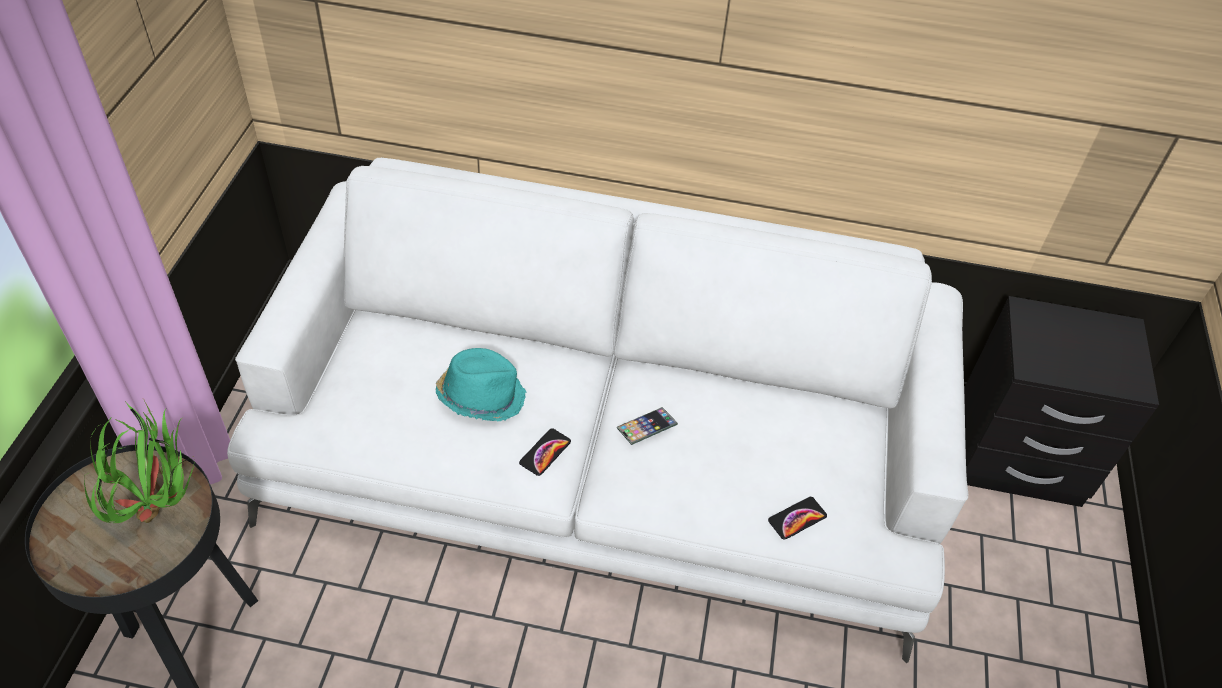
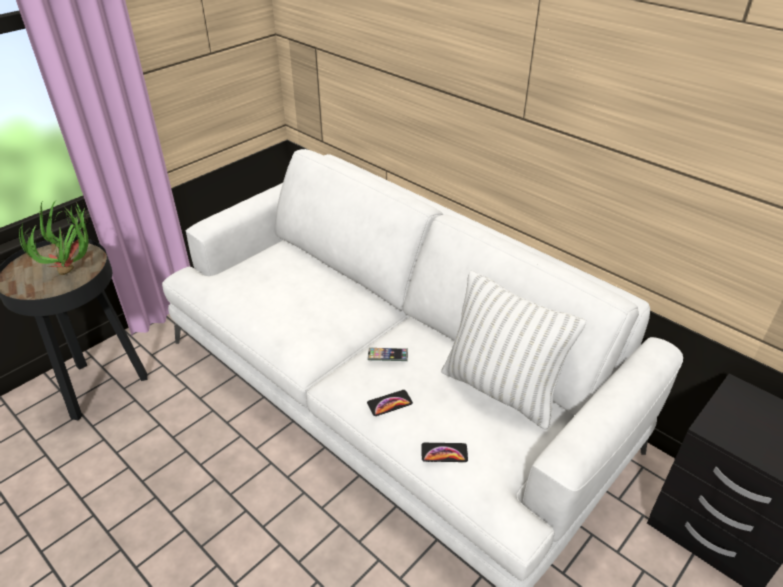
camera: 35 degrees right, 10 degrees down
turquoise hat [436,348,527,421] -> none
phone [519,428,571,476] -> phone moved to [367,390,413,416]
none -> white pillow [442,271,586,430]

